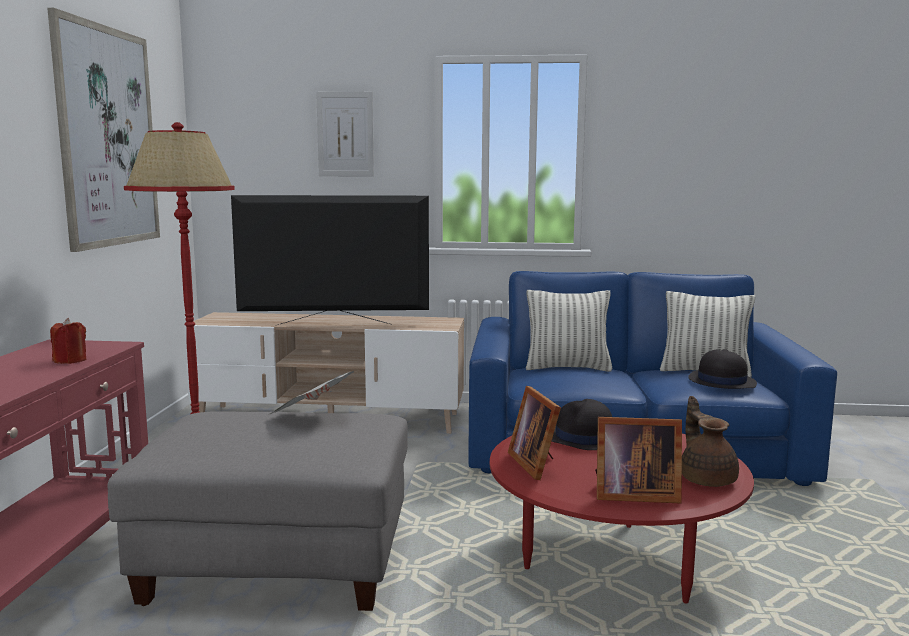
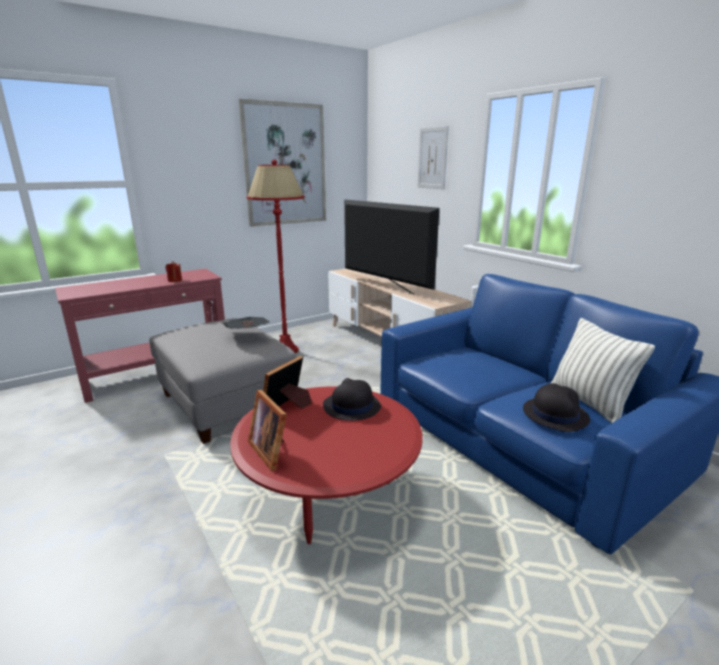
camera: 50 degrees right, 10 degrees up
pillow [526,290,612,372] -> none
brown teapot [682,396,739,487] -> none

